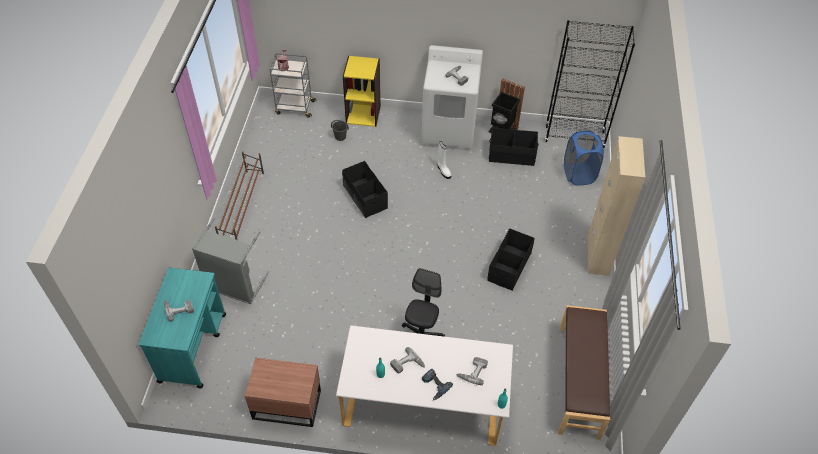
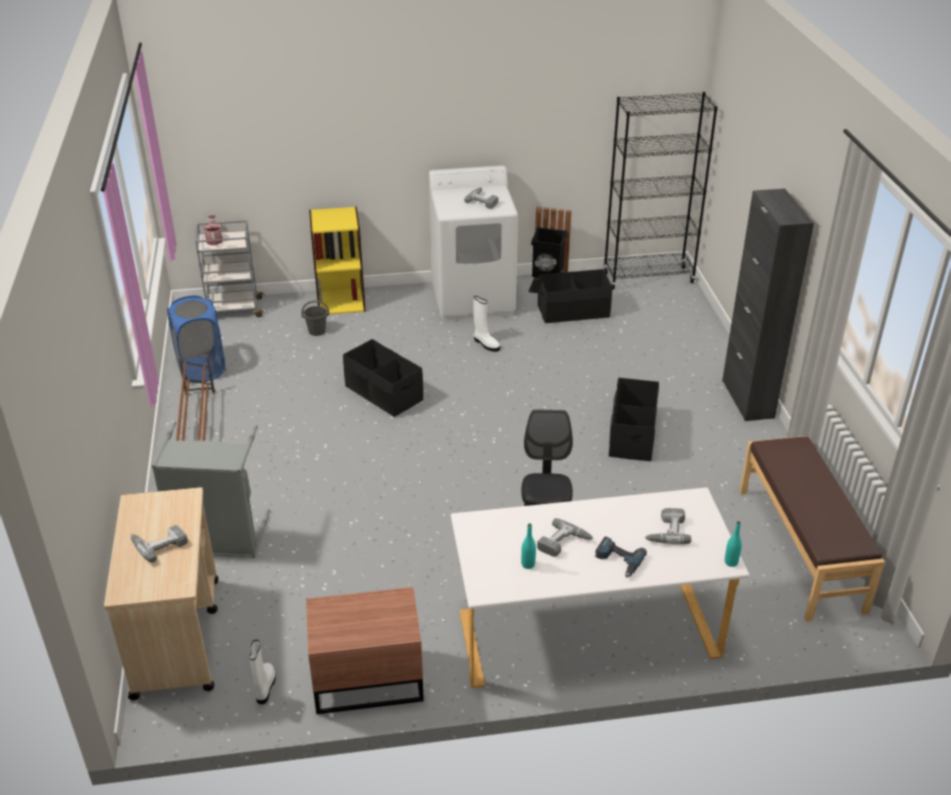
camera: 15 degrees left, 15 degrees down
turquoise cart [139,268,226,389] -> beige cart [104,487,218,700]
blue laundry basket [564,131,604,185] -> blue laundry basket moved to [167,296,225,383]
beige cabinet [587,136,645,276] -> black cabinet [722,188,814,421]
none -> white boot [250,640,276,704]

